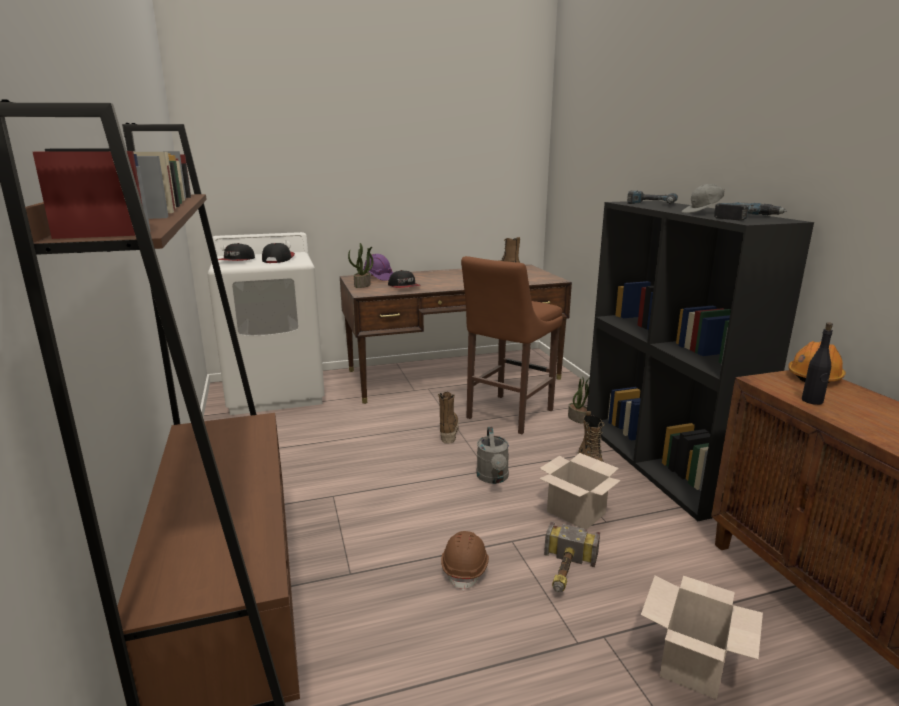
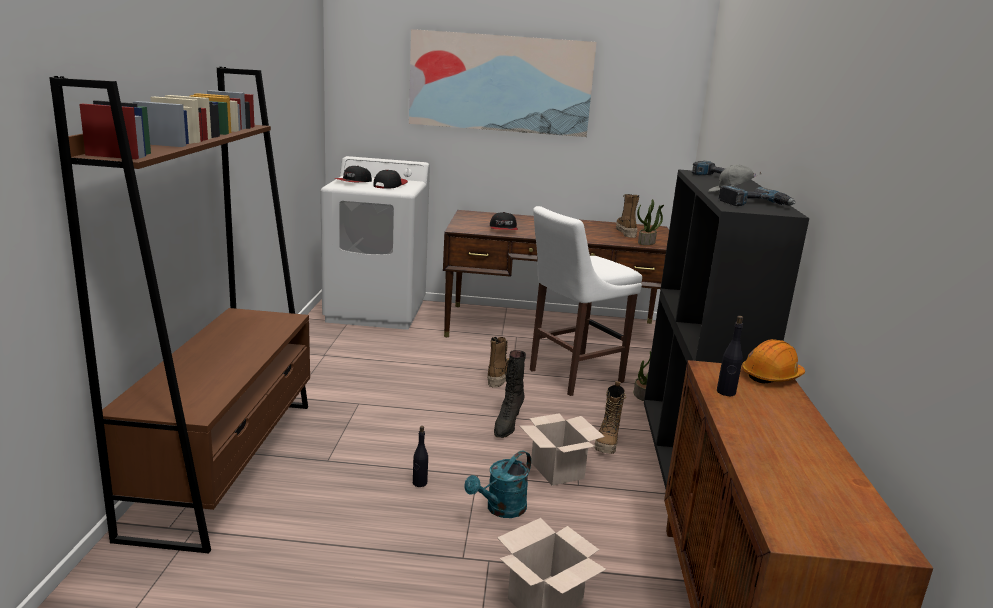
camera: 20 degrees right, 0 degrees up
potted plant [348,243,373,288] -> potted plant moved to [637,199,664,245]
purple hard hat [363,254,393,281] -> none
brown hard hat [441,531,489,591] -> black bottle [413,426,428,487]
brown stool [461,256,563,434] -> white stool [530,206,642,396]
grey watering can [476,427,509,484] -> black boot [494,350,526,438]
hammer [544,521,600,592] -> turquoise watering can [464,450,531,518]
none -> picture [409,29,597,137]

